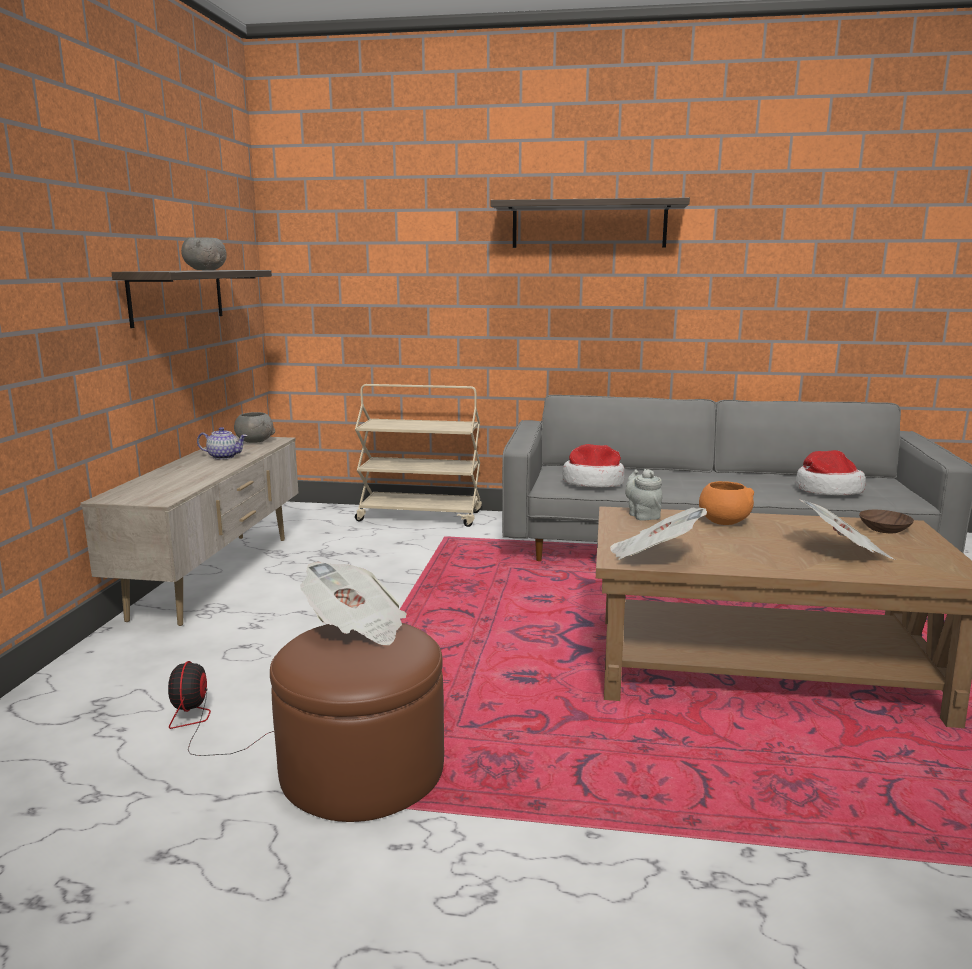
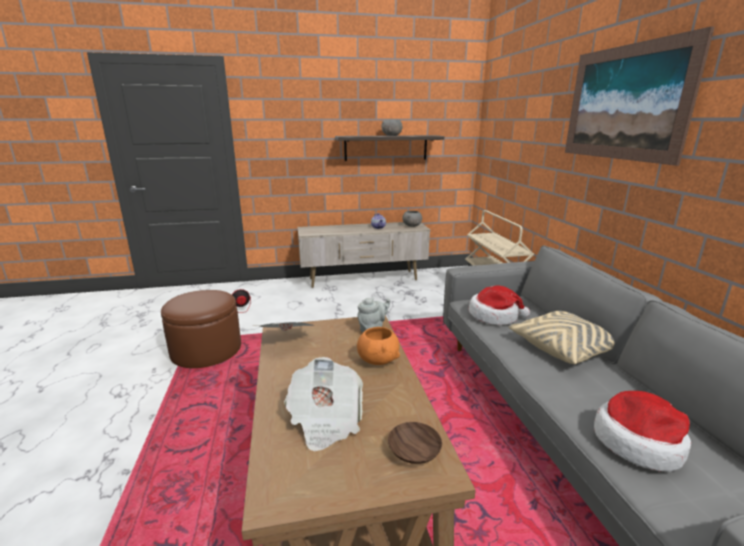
camera: 70 degrees right, 5 degrees up
newspaper [300,562,407,645] -> none
shelf [491,198,690,248] -> picture [565,26,715,166]
none -> beige pillow [509,311,615,364]

